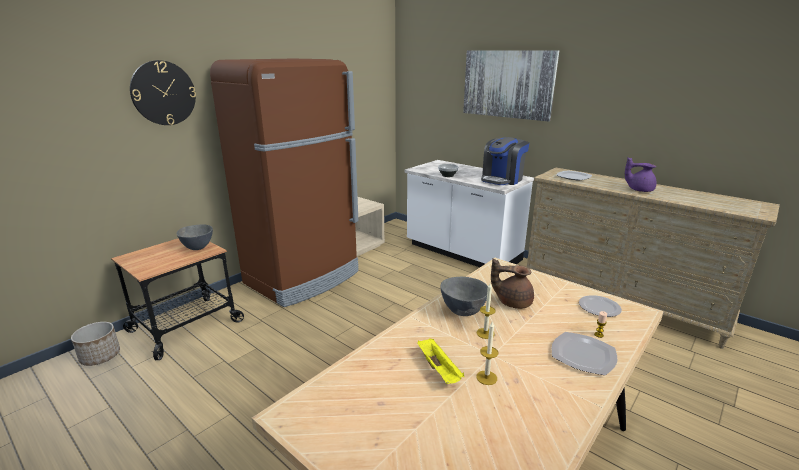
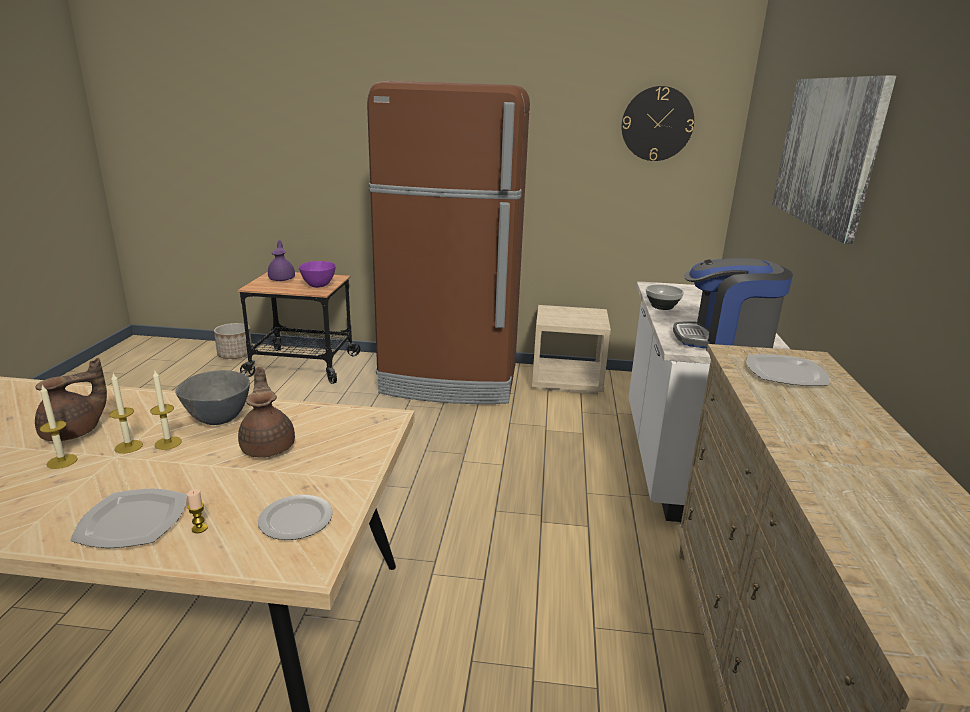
camera: 55 degrees right, 0 degrees up
wall clock [130,60,196,125] -> wall clock moved to [622,86,694,161]
grey bowl [177,225,213,250] -> purple bowl [299,261,336,288]
yellow tray [417,339,464,384] -> brown teapot [35,358,107,441]
purple teapot [625,157,657,192] -> purple teapot moved to [268,240,295,281]
none -> candle [109,373,143,454]

